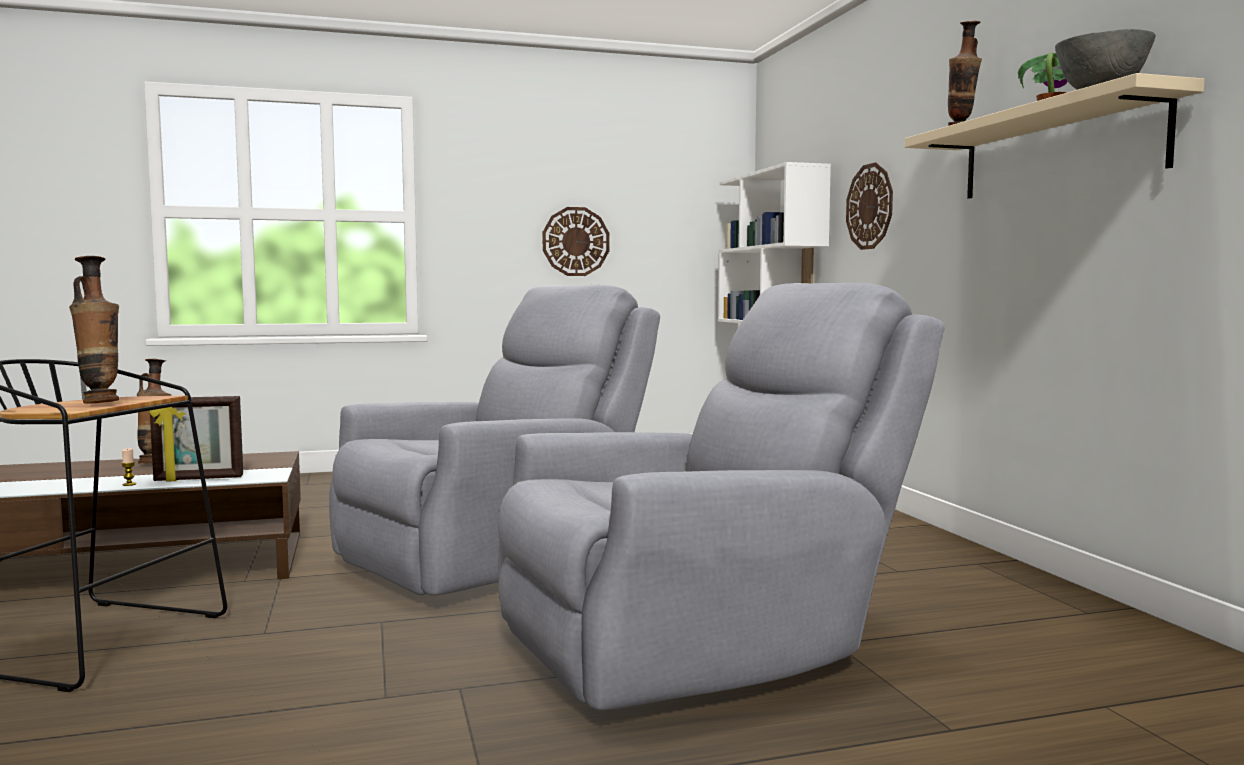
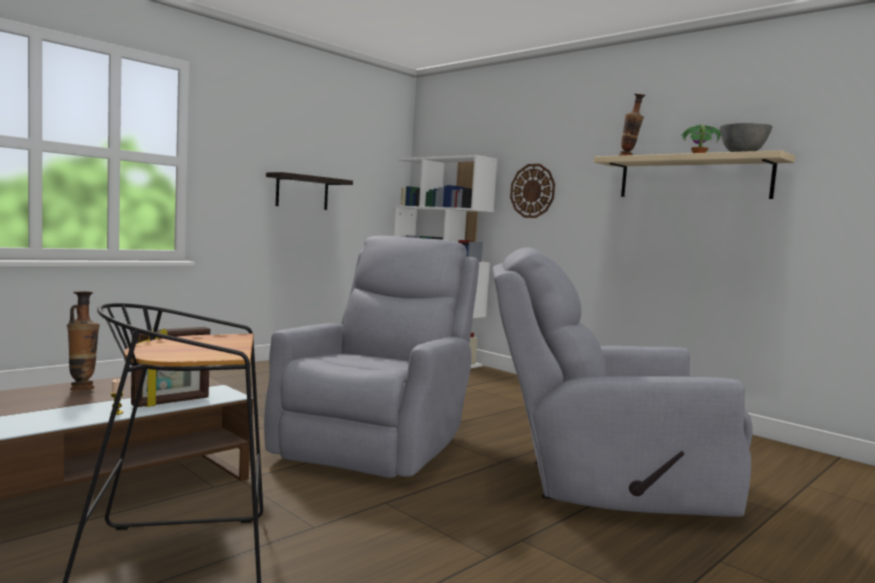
camera: 30 degrees left, 0 degrees up
vase [69,256,119,404] -> none
grey armchair [498,283,944,710] -> grey armchair turned 120 degrees counterclockwise [492,247,752,517]
wall clock [543,207,609,276] -> shelf [266,172,353,210]

